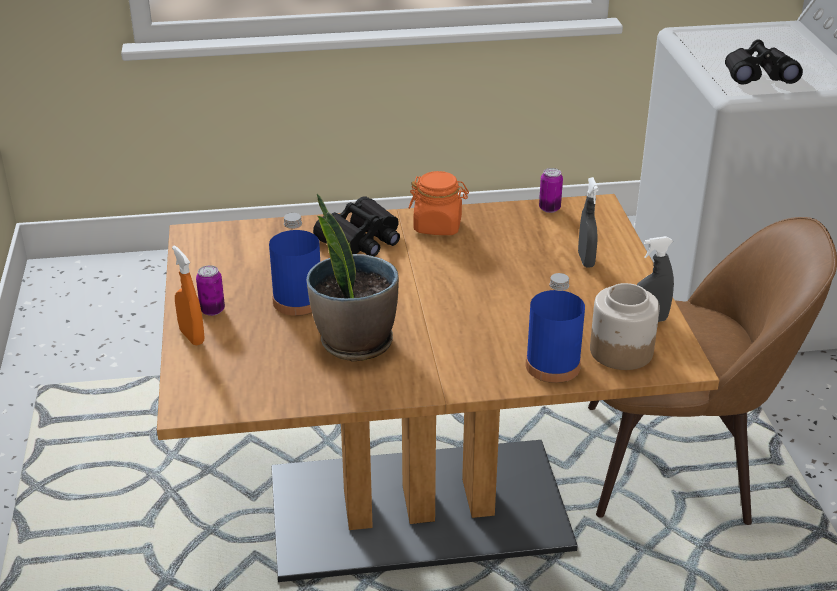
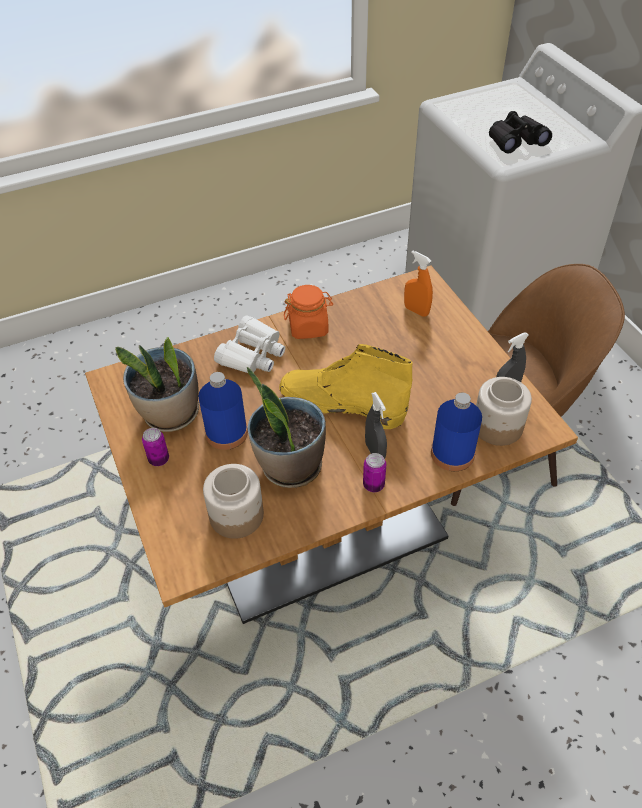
camera: 15 degrees left, 15 degrees up
orange spray bottle [172,245,204,346] -> orange spray bottle moved to [404,250,433,317]
black binoculars [313,196,400,256] -> white binoculars [214,315,285,373]
can [539,168,563,213] -> can moved to [363,453,386,492]
grey spray bottle [578,177,598,267] -> grey spray bottle moved to [365,392,387,459]
none -> potted plant [115,337,199,432]
none -> jar [203,464,264,539]
none -> yellow boot [279,344,413,429]

